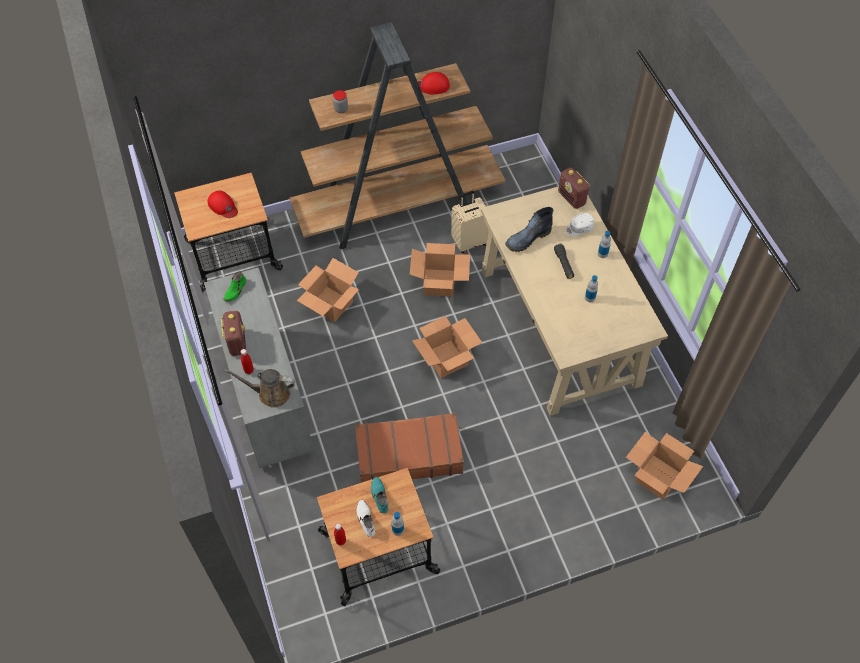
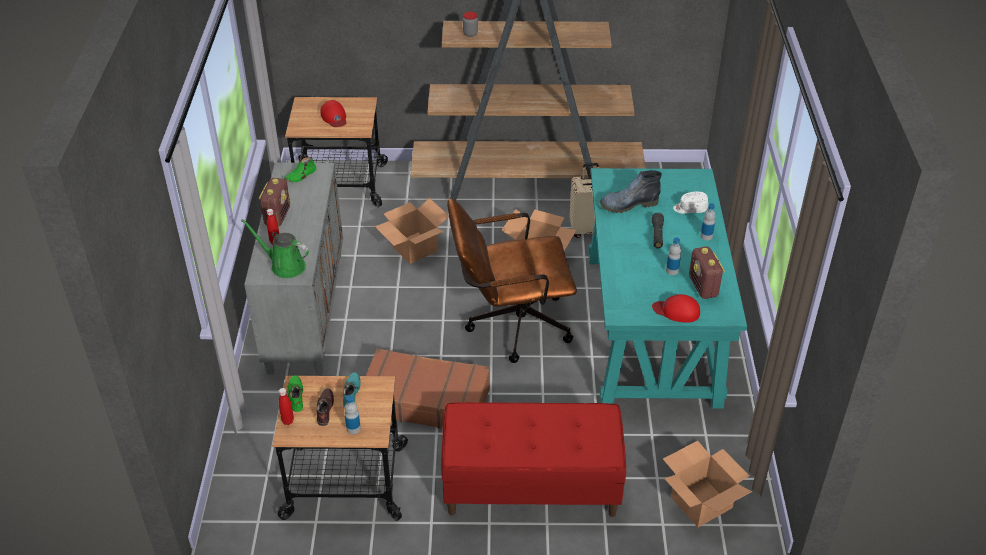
camera: 20 degrees right, 15 degrees down
brown watering can [224,369,295,408] -> green watering can [241,219,309,278]
white shoe [357,500,375,537] -> brown shoe [317,388,334,426]
cardboard box [412,316,482,378] -> brown office chair [447,198,577,363]
red cap [418,72,450,94] -> red cap moved to [652,294,700,323]
beige desk [481,186,668,416] -> turquoise desk [588,168,747,409]
radio [558,168,590,209] -> radio moved to [689,246,725,299]
none -> green shoe [287,375,303,412]
none -> red bench [441,402,626,517]

